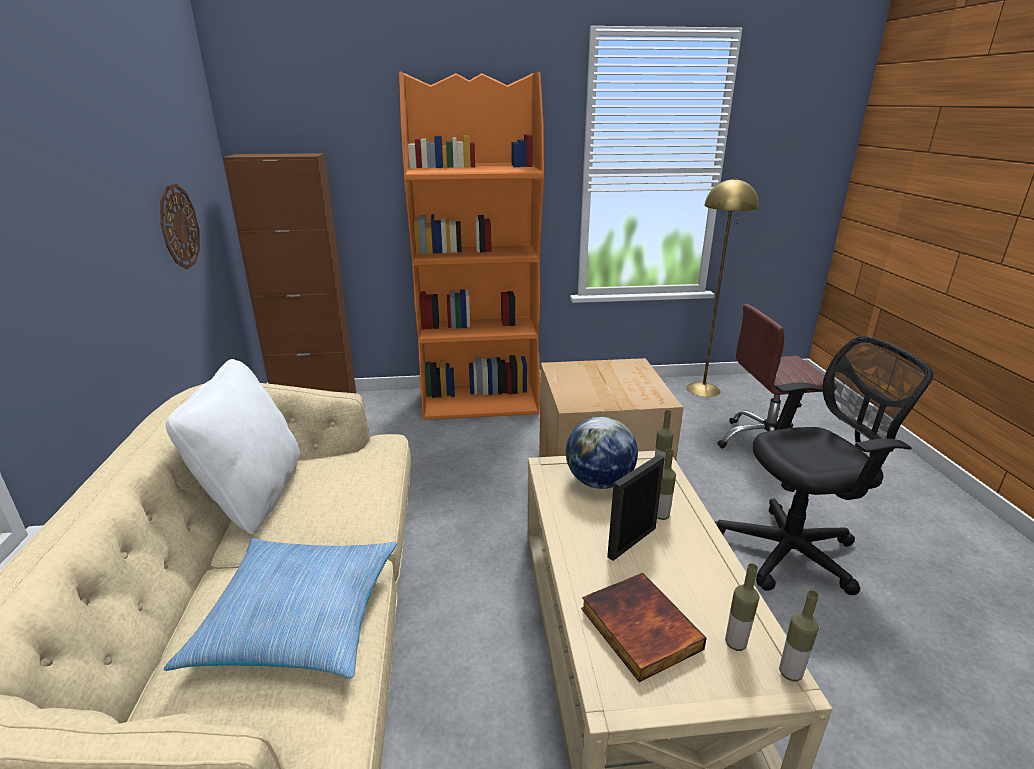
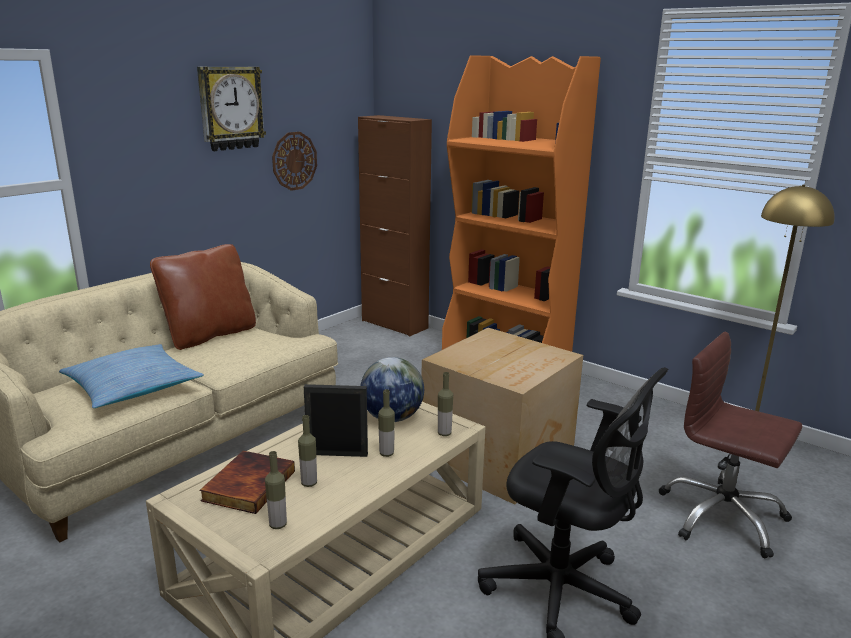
camera: 45 degrees right, 5 degrees down
white pillow [166,359,300,535] -> brown pillow [150,244,256,350]
bottle [779,590,819,682] -> bottle moved to [298,415,317,487]
none -> wall clock [197,67,266,151]

